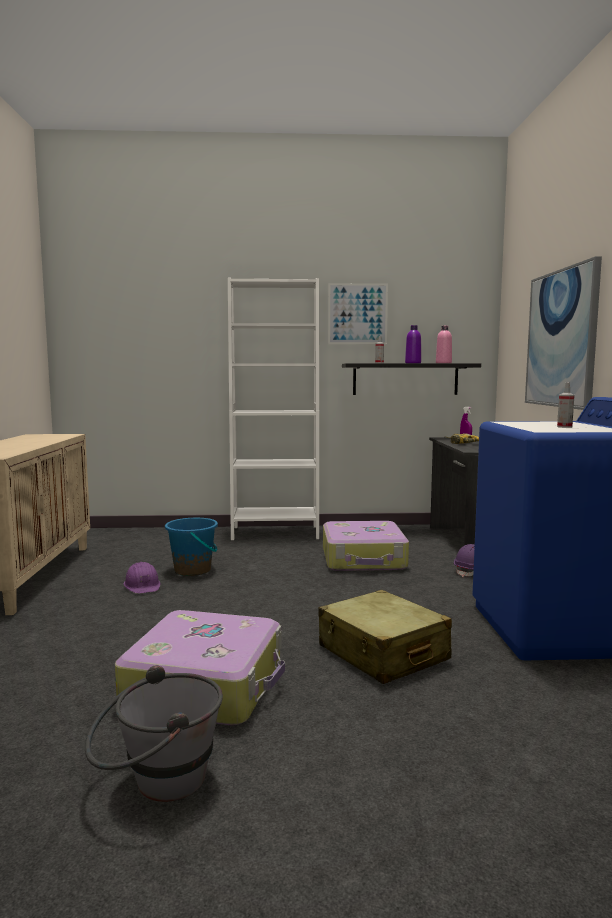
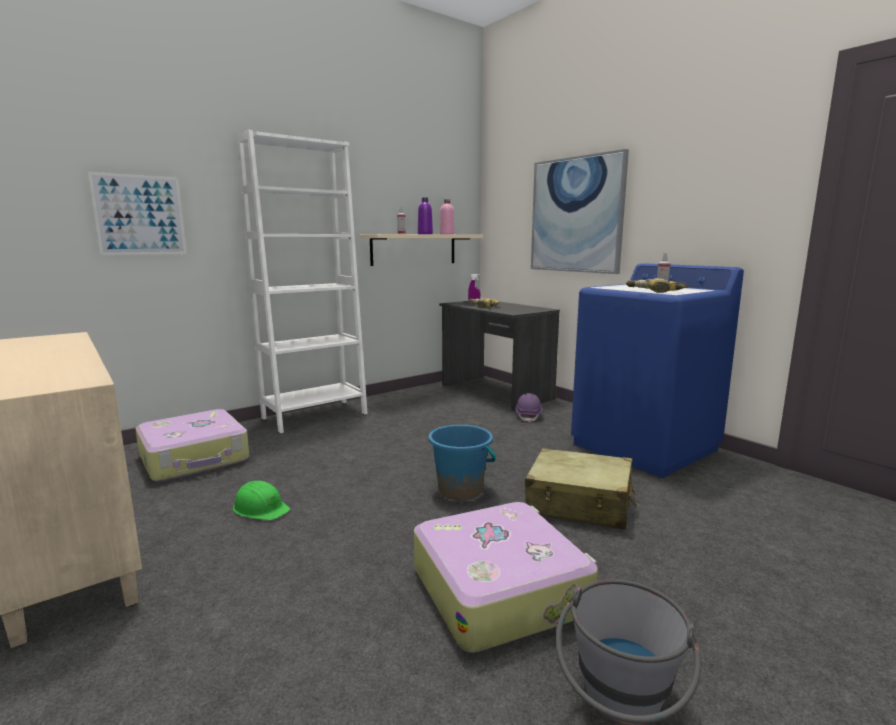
camera: 35 degrees left, 5 degrees up
purple hard hat [124,562,160,594] -> green hard hat [233,481,290,520]
blue bucket [165,518,218,576] -> blue bucket moved to [428,425,496,500]
suitcase [323,521,409,571] -> suitcase moved to [135,409,249,482]
picture [328,283,388,344] -> picture moved to [88,172,187,255]
black shelf [342,363,481,395] -> beige shelf [359,234,483,266]
none -> power drill [626,278,689,293]

